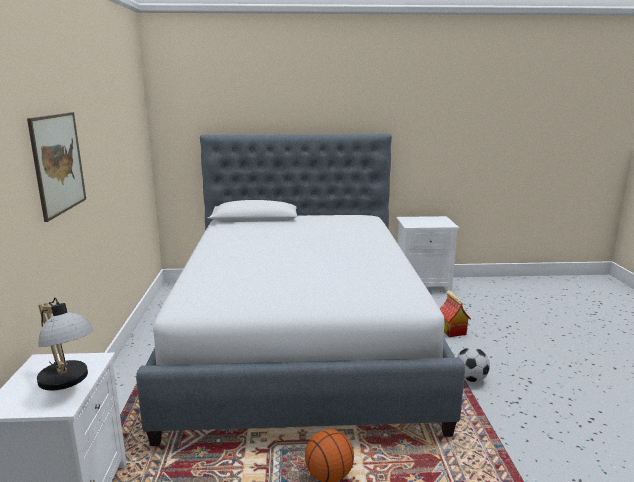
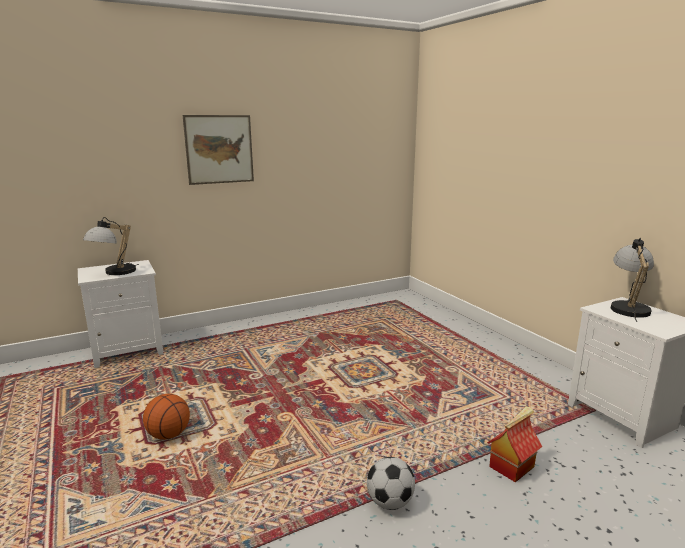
camera: 65 degrees right, 0 degrees up
bed [136,134,465,446] -> none
none -> table lamp [611,238,654,322]

